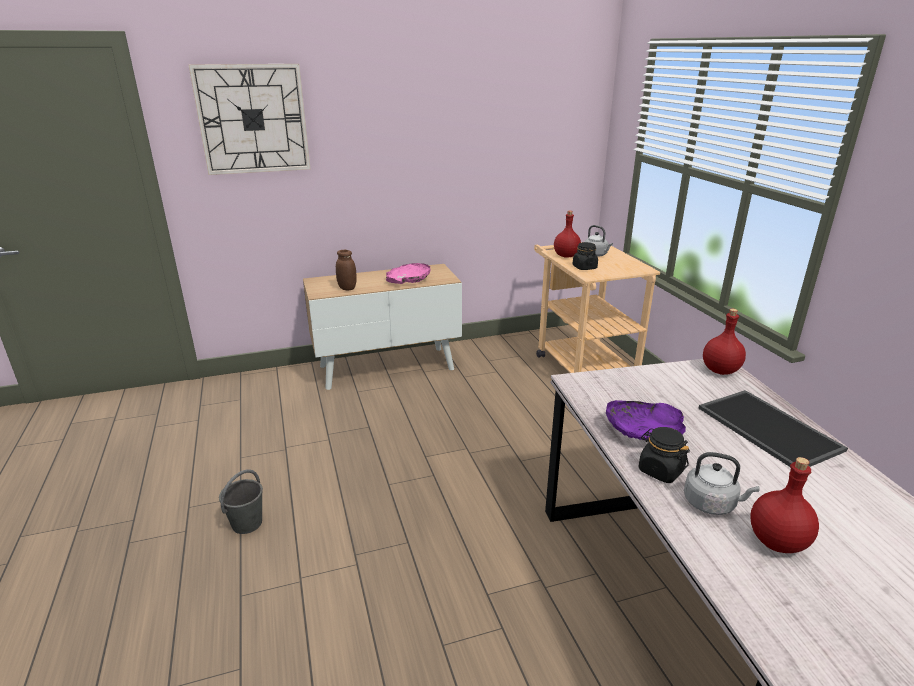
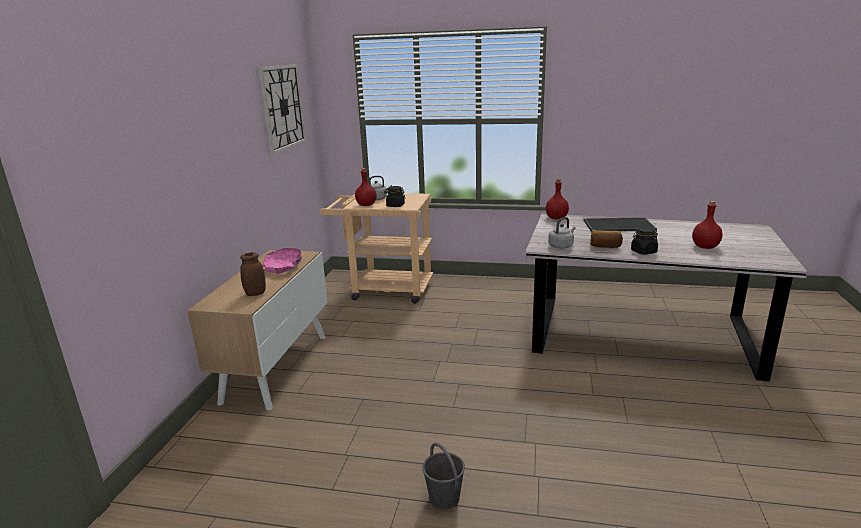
camera: 60 degrees left, 5 degrees down
wall clock [189,64,310,175] -> wall clock moved to [258,64,306,154]
purple bowl [606,400,686,440] -> bread [590,230,623,248]
grey kettle [684,452,760,515] -> grey kettle moved to [548,217,576,249]

